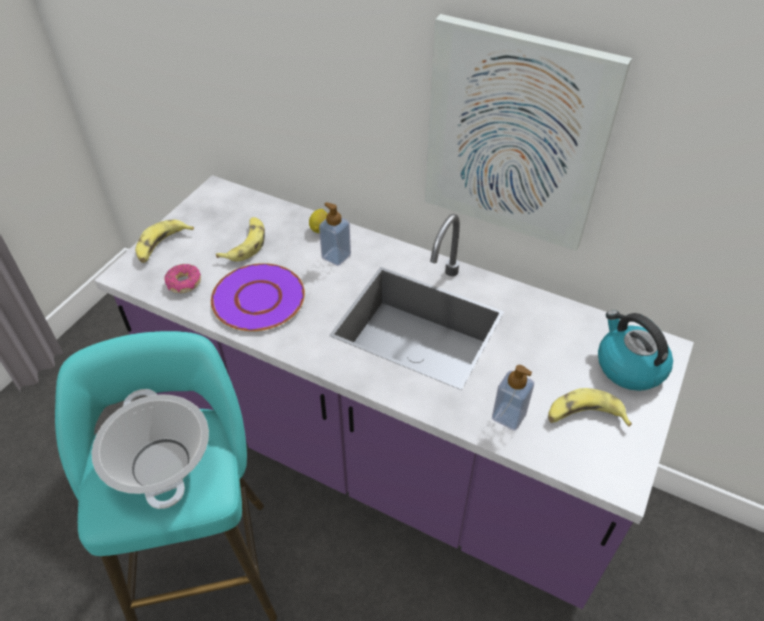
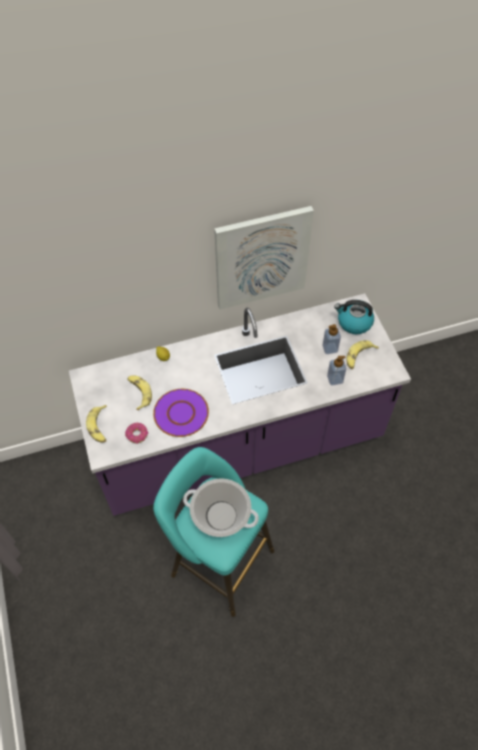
camera: 45 degrees left, 10 degrees up
soap dispenser [319,202,351,266] -> soap dispenser moved to [322,324,341,354]

